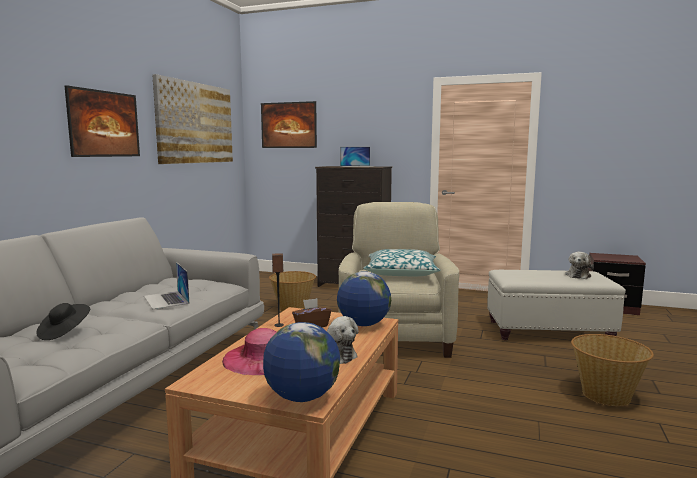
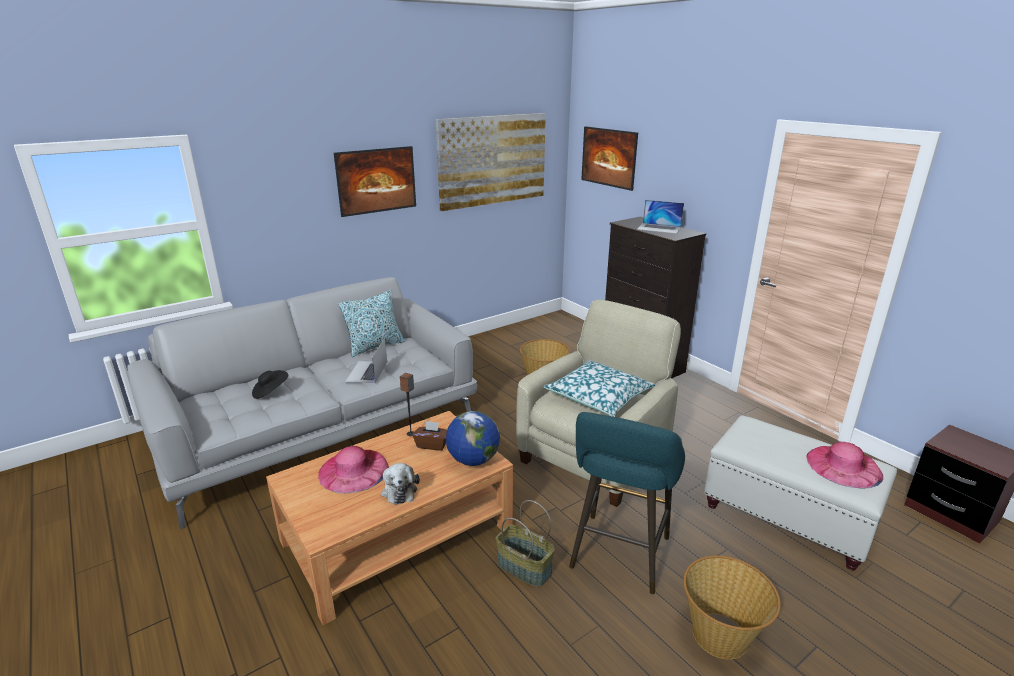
camera: 35 degrees right, 15 degrees up
globe [263,322,340,402] -> none
plush toy [565,252,594,279] -> pink hat [806,442,883,488]
none -> pillow [339,290,404,357]
none -> basket [495,500,555,587]
none -> turquoise stool [569,412,685,594]

